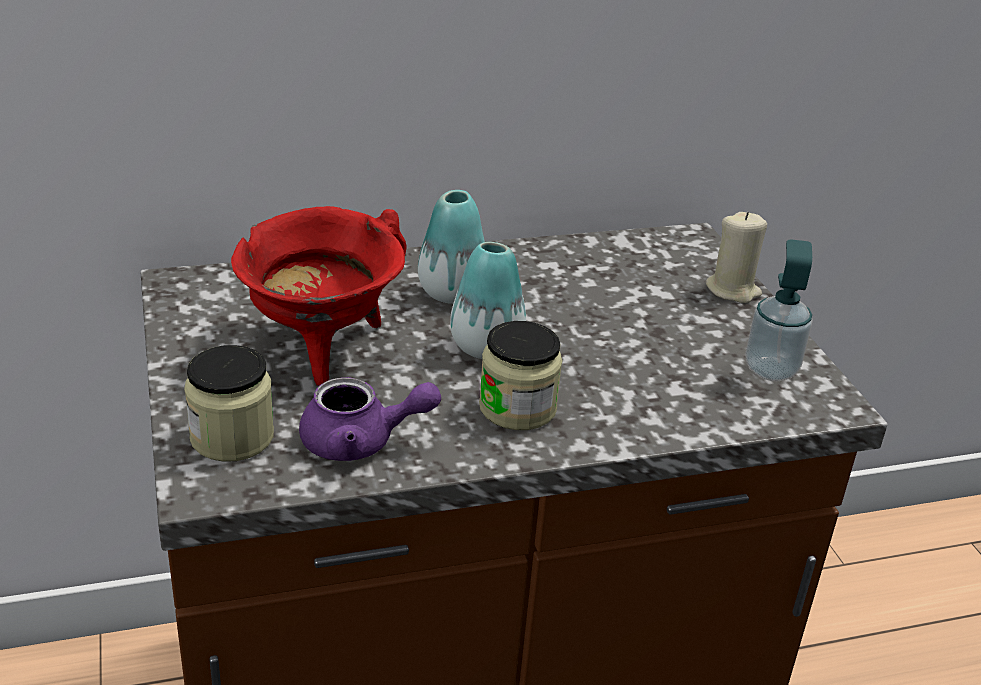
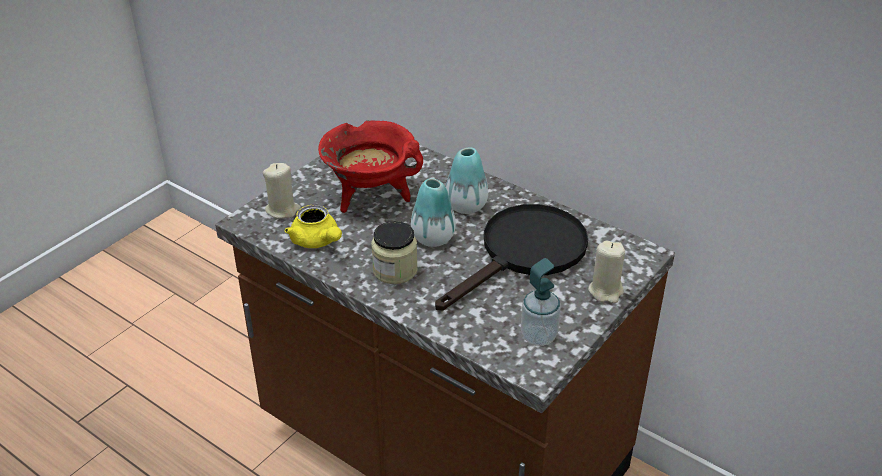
camera: 55 degrees right, 5 degrees up
jar [184,345,274,462] -> beige candle [263,163,301,219]
purple teapot [299,377,441,461] -> yellow teapot [285,205,342,248]
none -> black frying pan [435,204,588,310]

